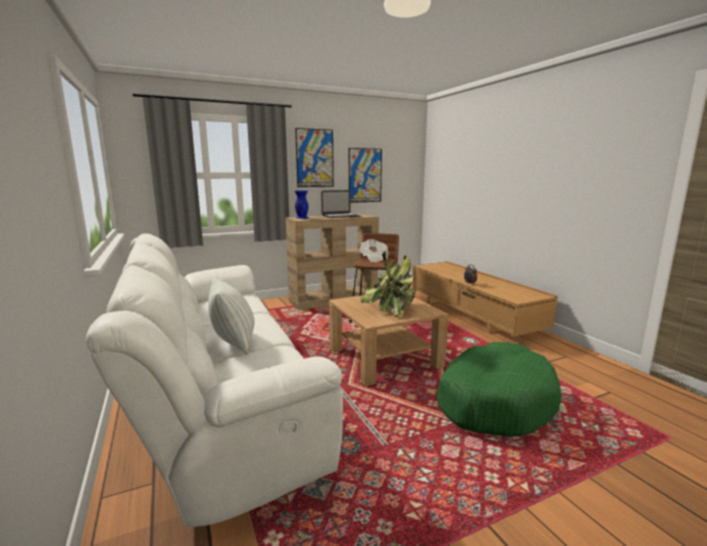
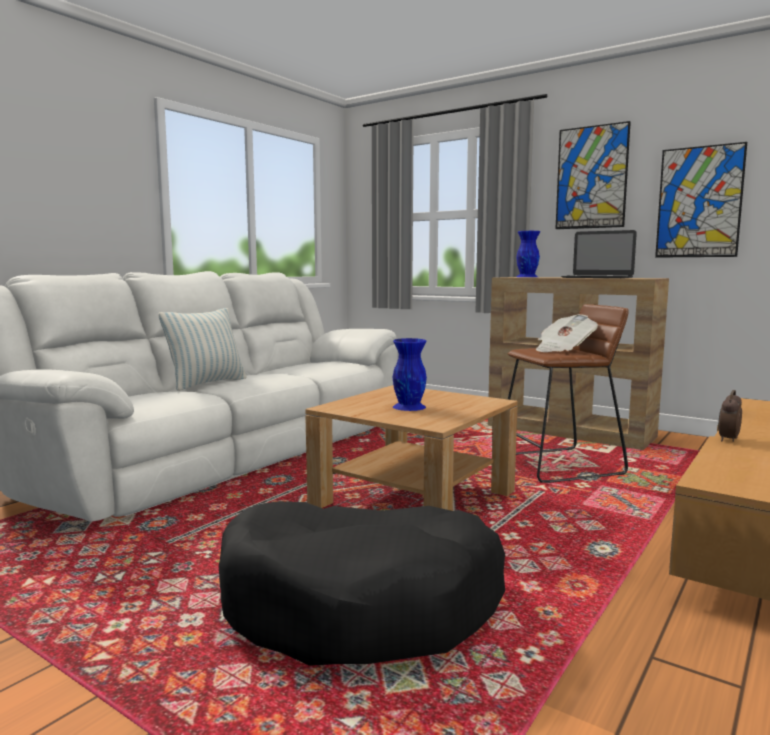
camera: 60 degrees right, 5 degrees down
potted plant [360,251,417,317] -> blue vase [392,338,427,411]
green dog bed [436,342,562,437] -> black dog bed [219,501,505,666]

